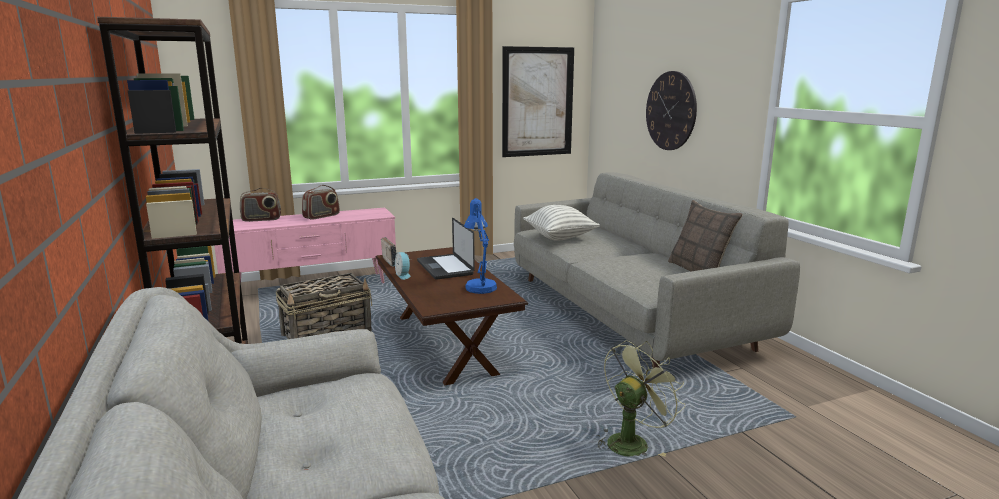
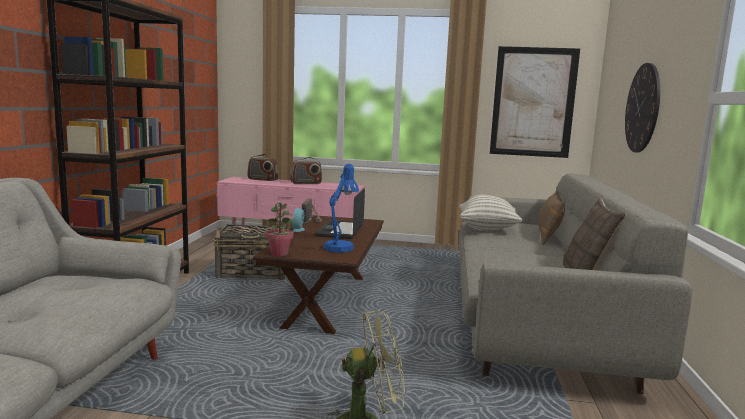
camera: 30 degrees right, 5 degrees down
none -> potted plant [265,202,294,256]
none -> brown pillow [538,190,565,245]

